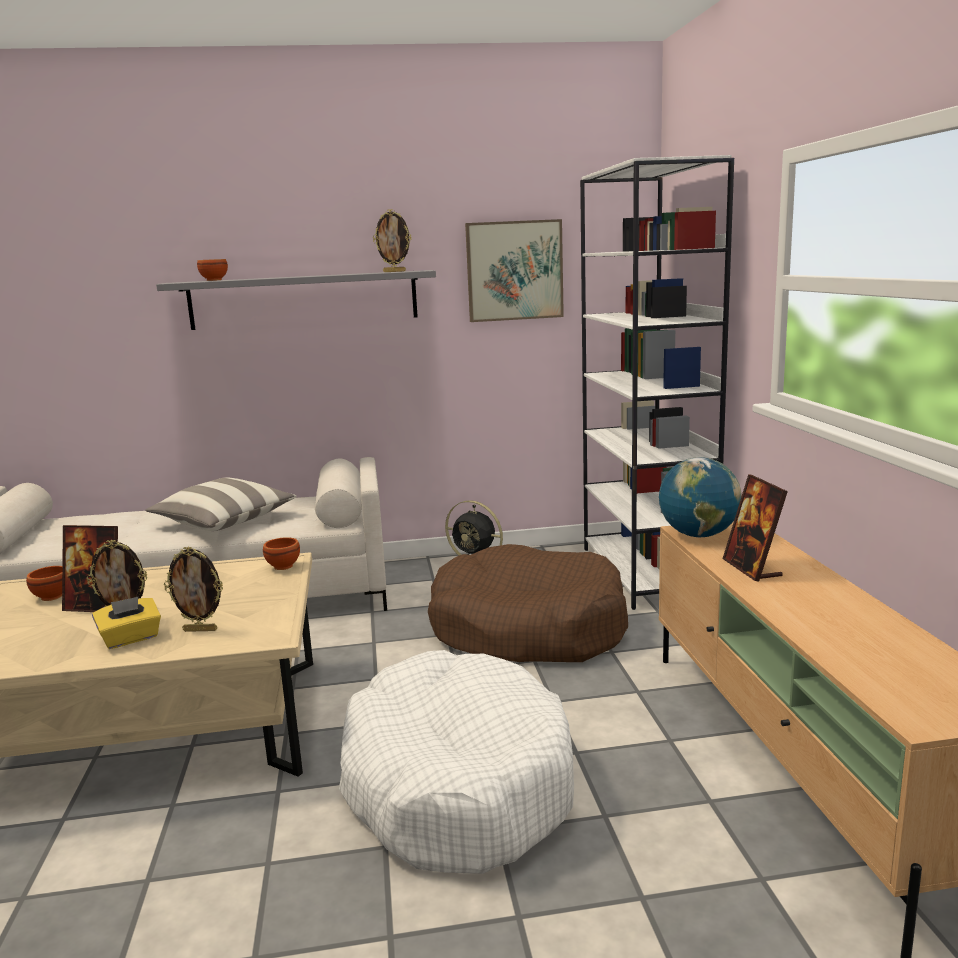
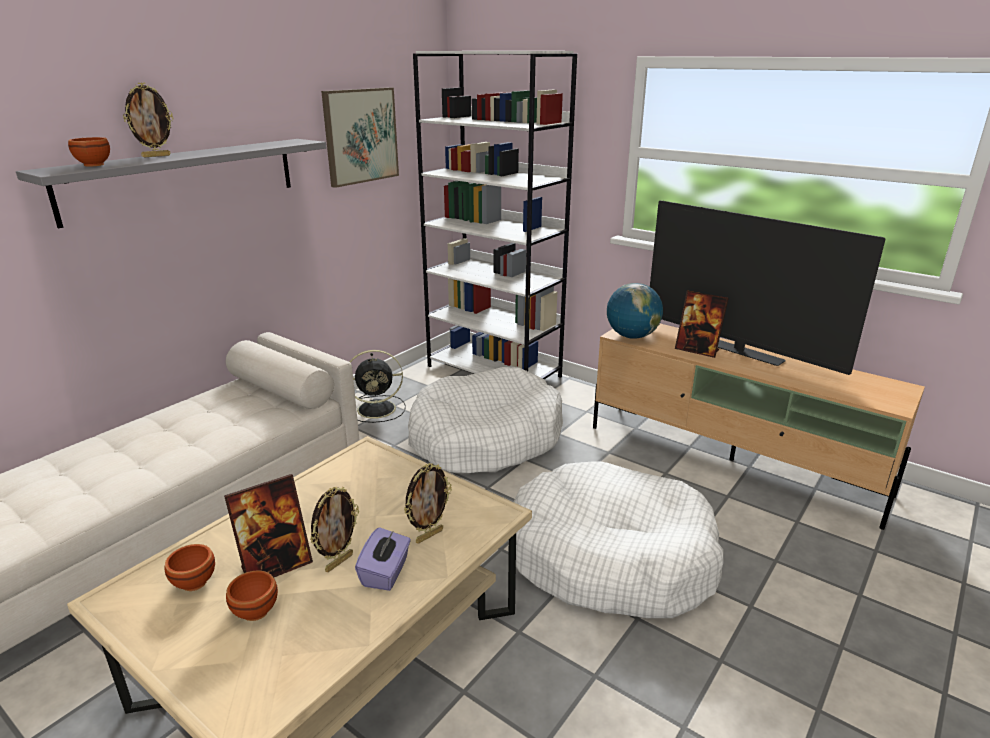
camera: 45 degrees left, 10 degrees up
yellow tissue box [92,597,161,649] -> purple tissue box [355,527,411,591]
pillow [145,477,297,531] -> none
brown bowl [263,537,300,570] -> brown bowl moved to [226,571,278,621]
picture frame [373,209,411,272] -> picture frame moved to [123,82,174,157]
brown dog bed [428,544,628,662] -> white dog bed [408,367,563,473]
none -> television [650,200,885,375]

